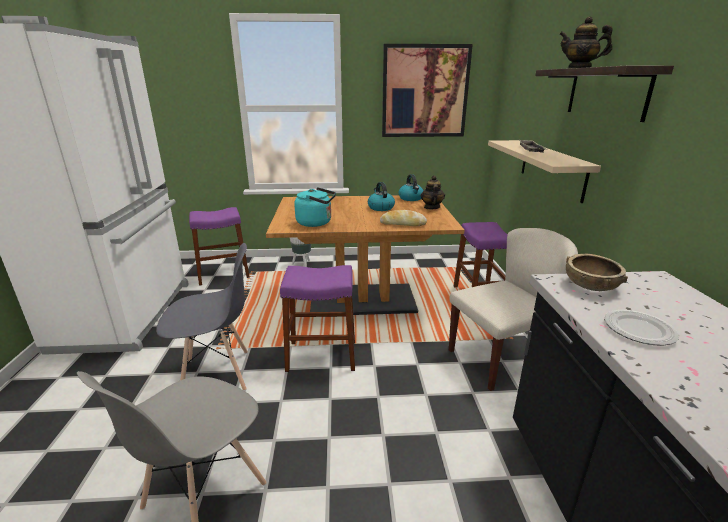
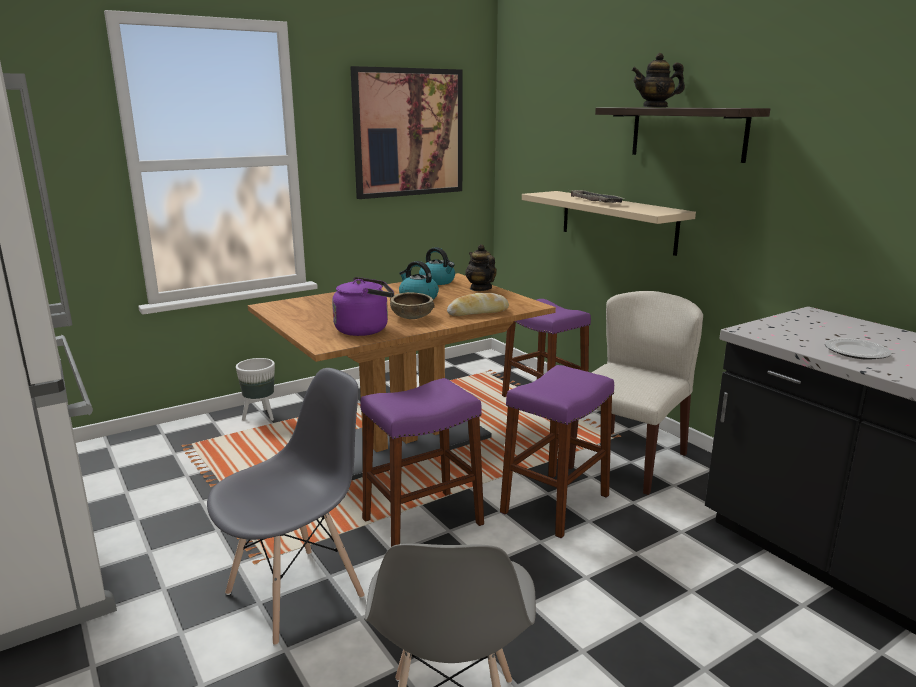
camera: 30 degrees left, 5 degrees down
purple stool [189,207,250,286] -> purple stool moved to [500,365,614,538]
turquoise kettle [294,187,336,227] -> purple kettle [332,277,394,336]
brown bowl [566,254,628,291] -> brown bowl moved to [390,292,434,319]

